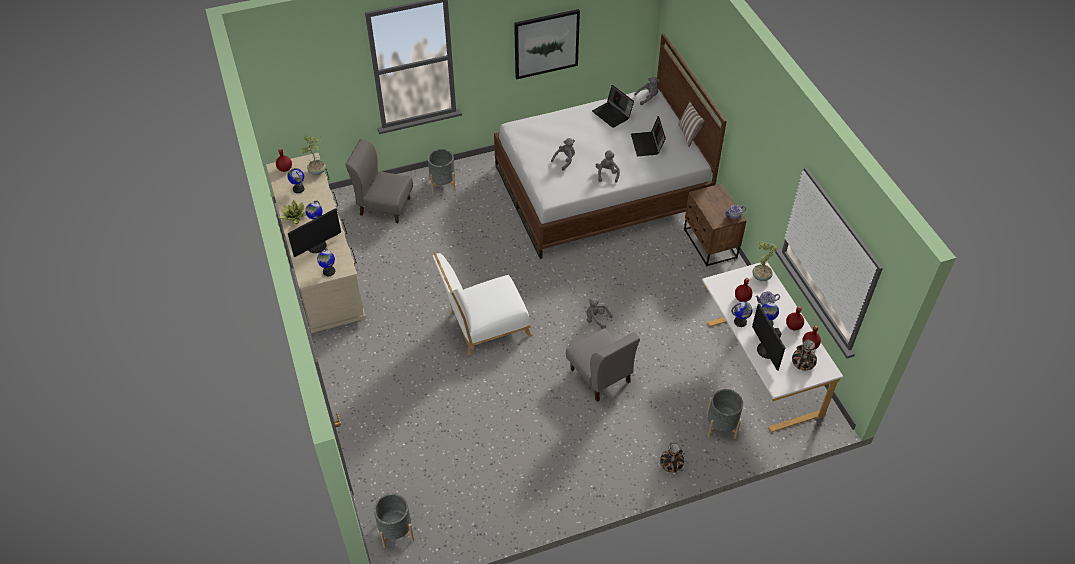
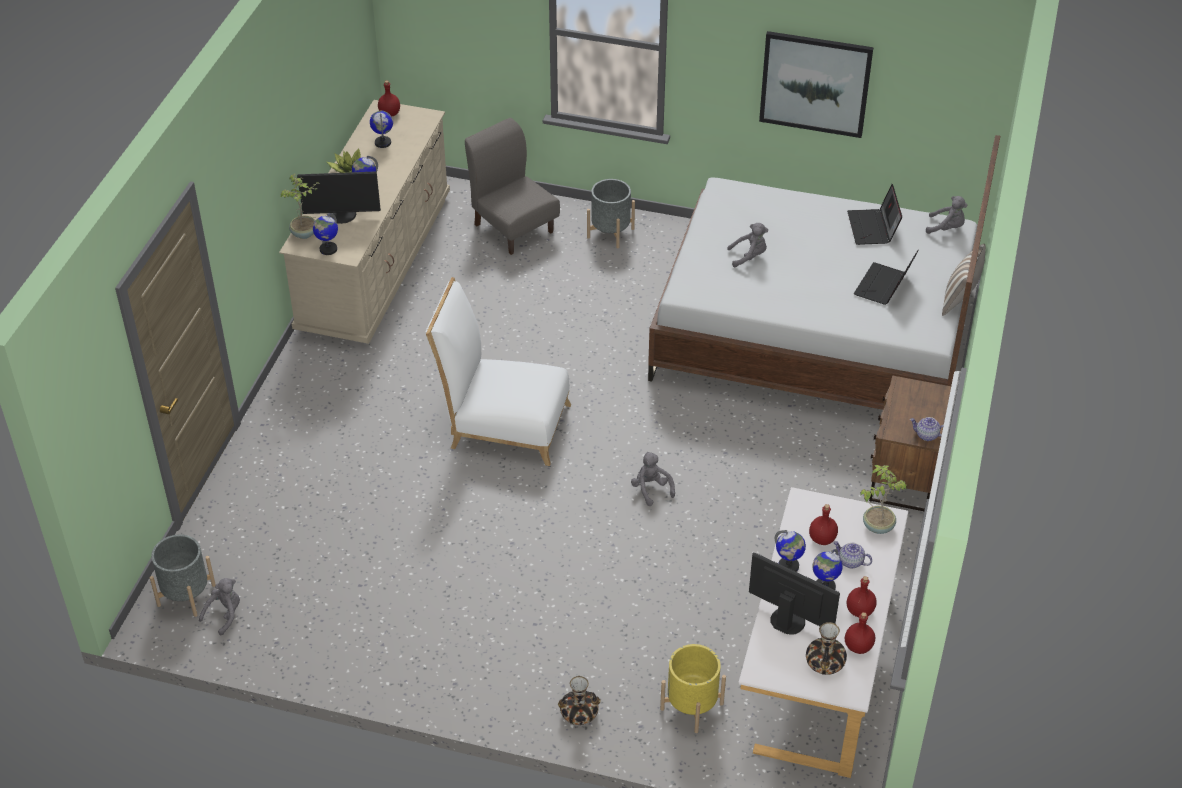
camera: 35 degrees right, 5 degrees down
potted plant [302,136,326,175] -> potted plant moved to [280,173,318,239]
grey chair [566,328,640,402] -> none
grey plush toy [596,150,620,183] -> grey plush toy moved to [199,578,240,636]
grey planter [707,389,743,439] -> yellow planter [660,644,726,733]
monitor [752,304,785,370] -> monitor turned 105 degrees clockwise [749,553,840,635]

